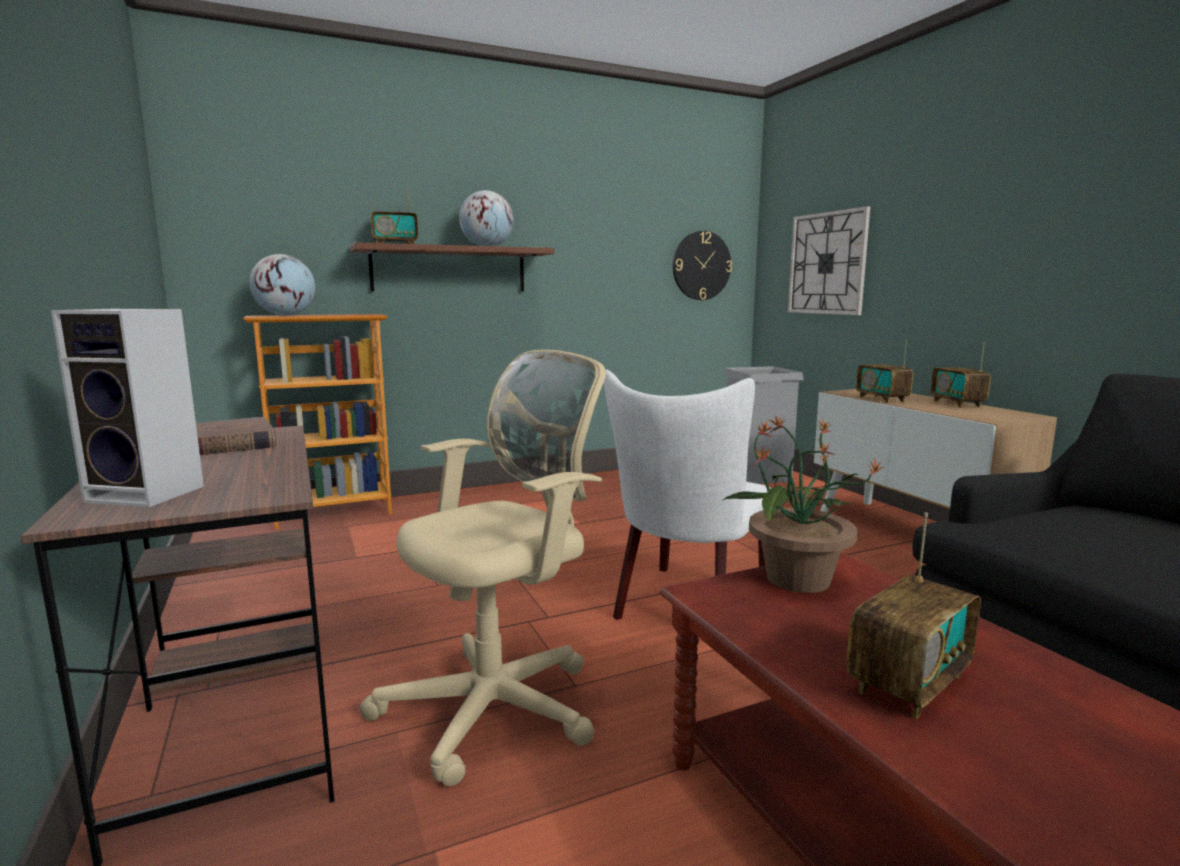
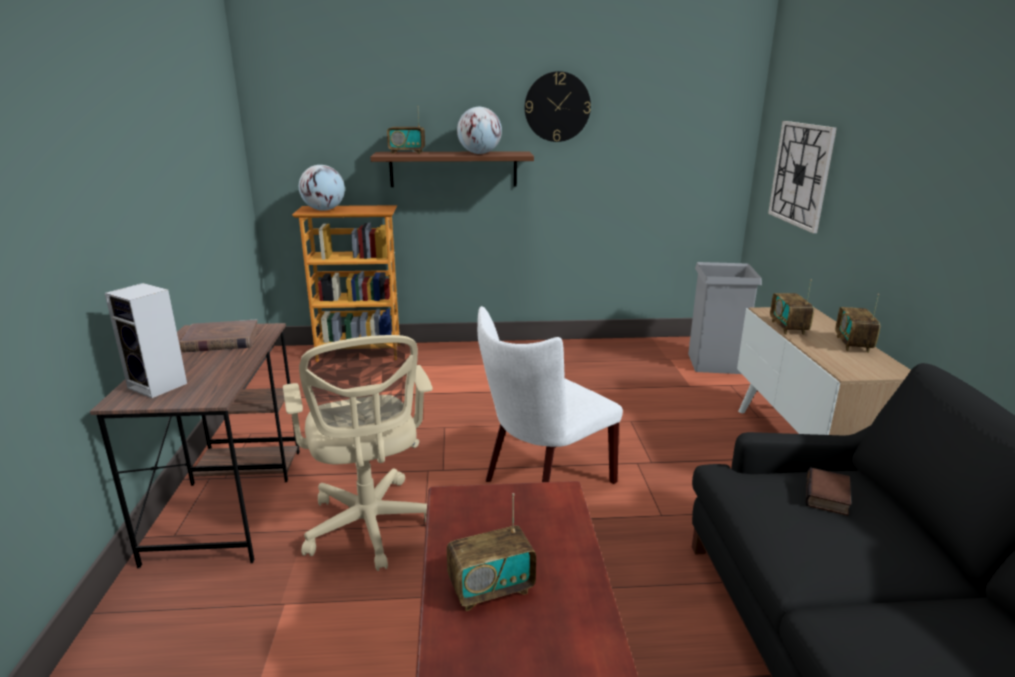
camera: 20 degrees right, 10 degrees up
beige office chair [360,350,606,787] -> beige office chair turned 90 degrees clockwise [283,335,433,571]
wall clock [673,231,732,300] -> wall clock moved to [525,71,591,142]
potted plant [723,416,884,593] -> none
none -> book [805,467,851,516]

